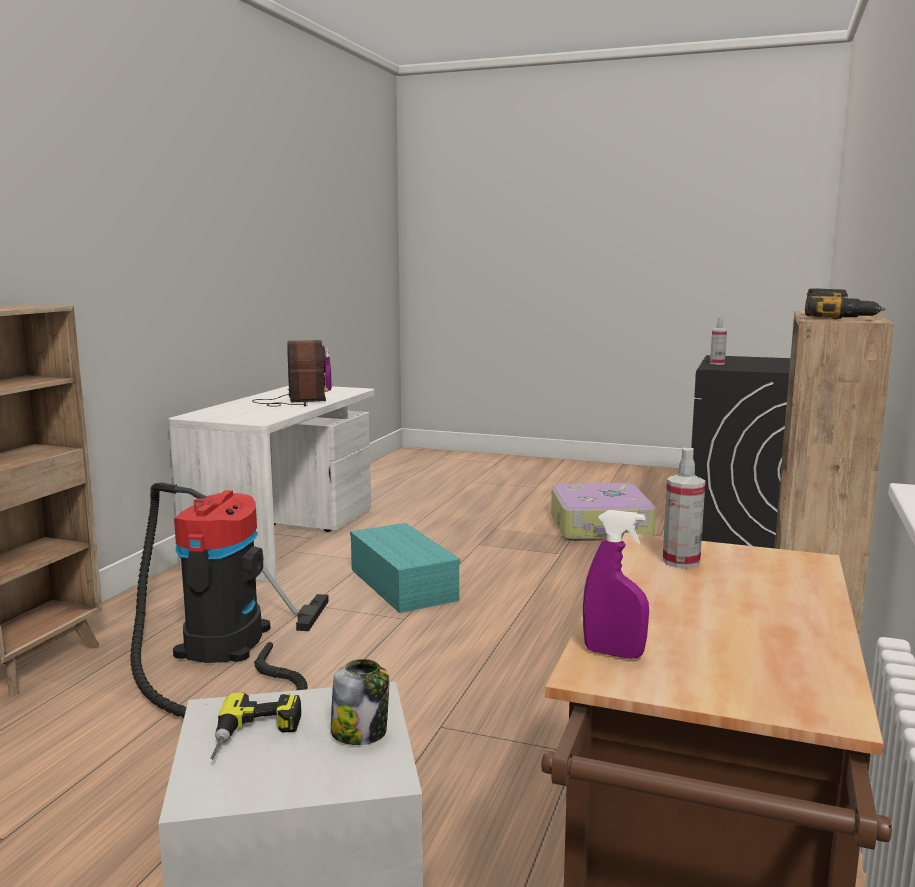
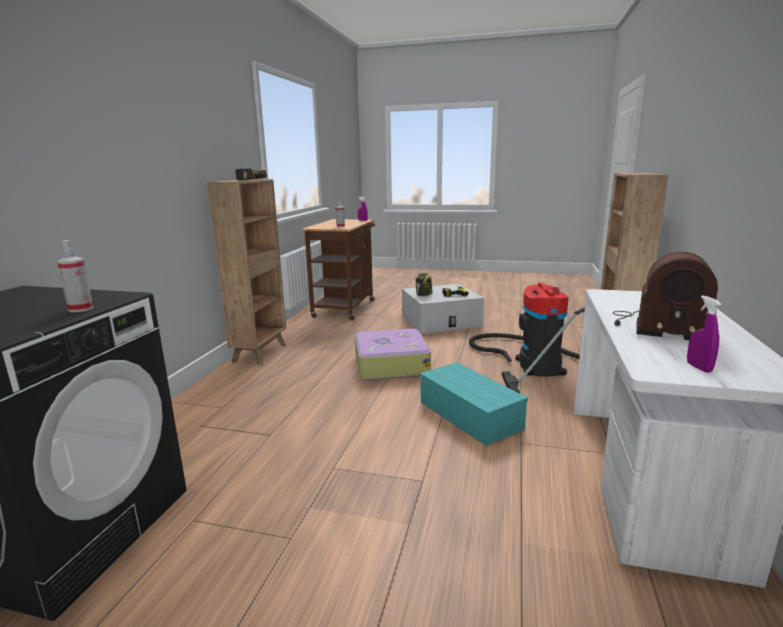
camera: 175 degrees right, 5 degrees up
radio [252,340,328,407] -> radio turned 45 degrees counterclockwise [613,252,718,340]
suitcase [551,483,656,541] -> suitcase moved to [355,329,431,380]

